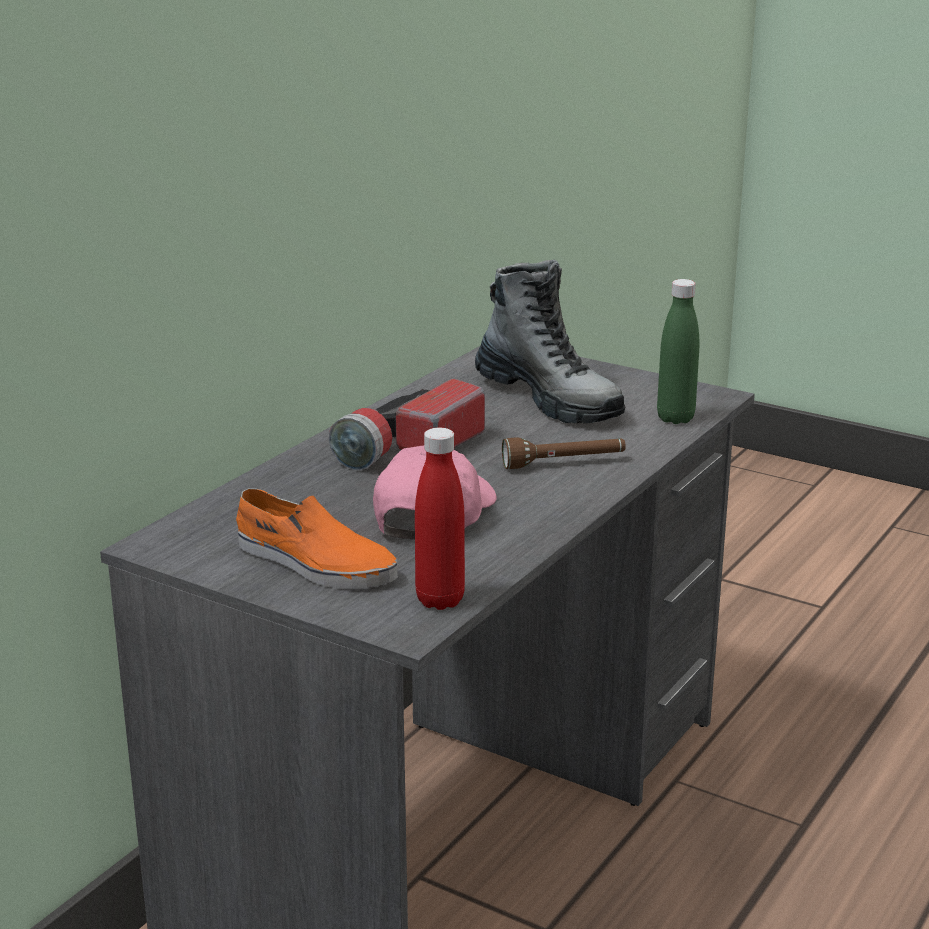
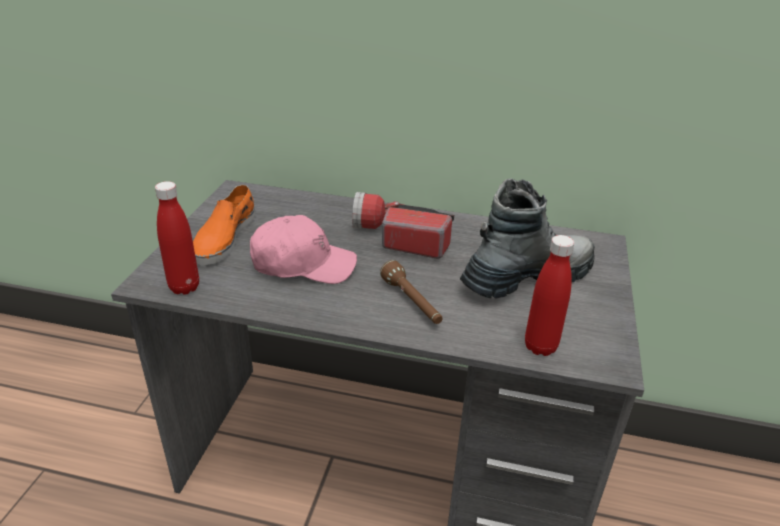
camera: 70 degrees right, 10 degrees up
boot [475,260,625,423] -> boot turned 150 degrees counterclockwise [460,179,595,299]
green bottle [657,279,699,424] -> red bottle [525,235,574,356]

